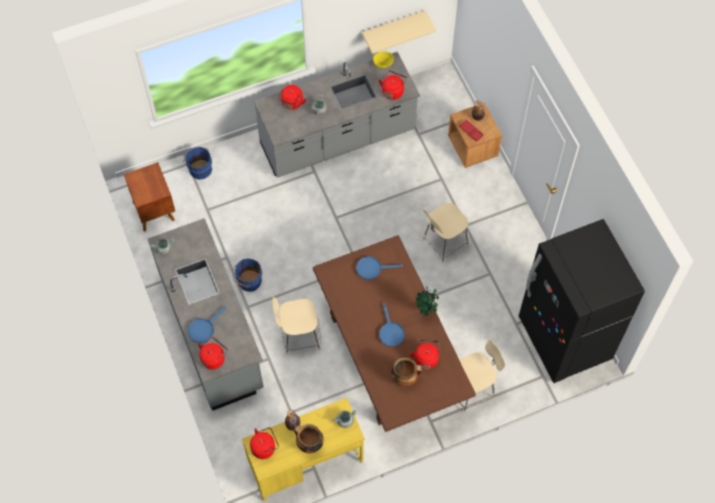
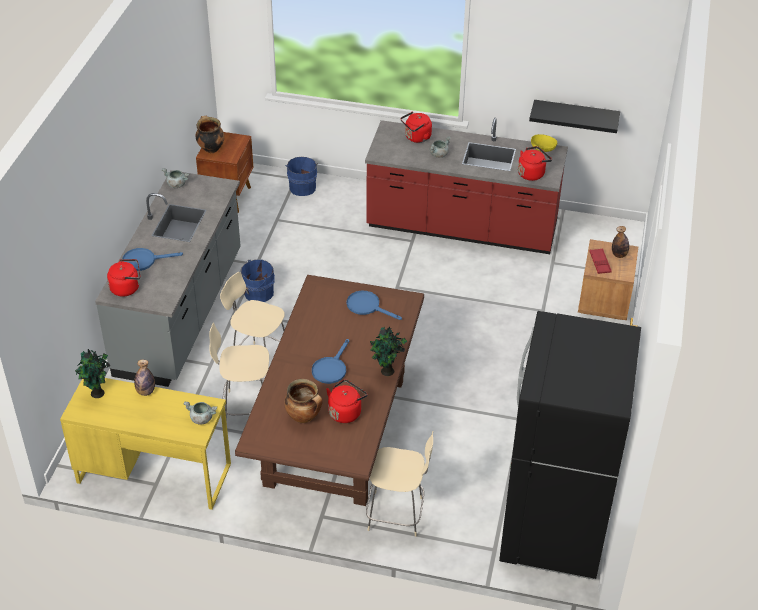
camera: 35 degrees right, 20 degrees down
red kettle [250,427,279,459] -> potted plant [75,349,110,398]
grey counter [254,52,420,178] -> red counter [365,118,568,254]
cooking pot [294,424,324,453] -> cooking pot moved to [196,116,225,153]
beige shelf [362,10,436,54] -> black shelf [529,100,620,133]
beige chair [423,203,469,263] -> beige chair moved to [209,323,269,416]

